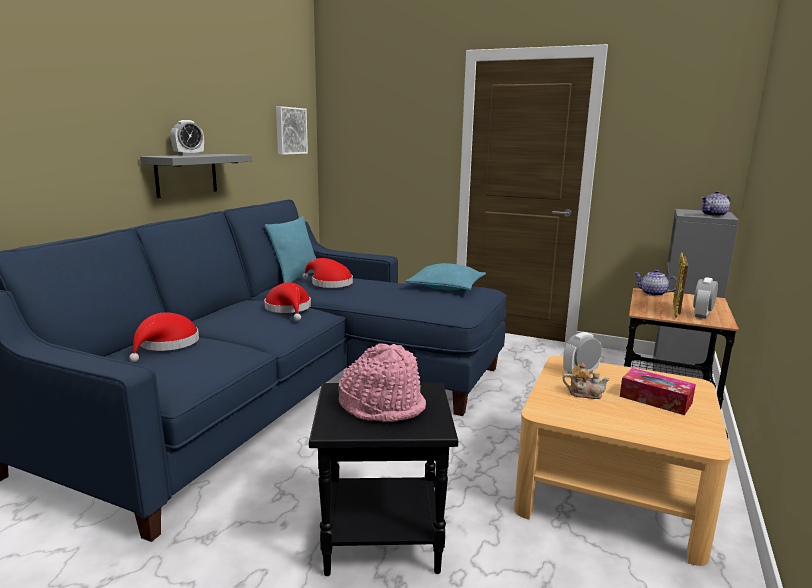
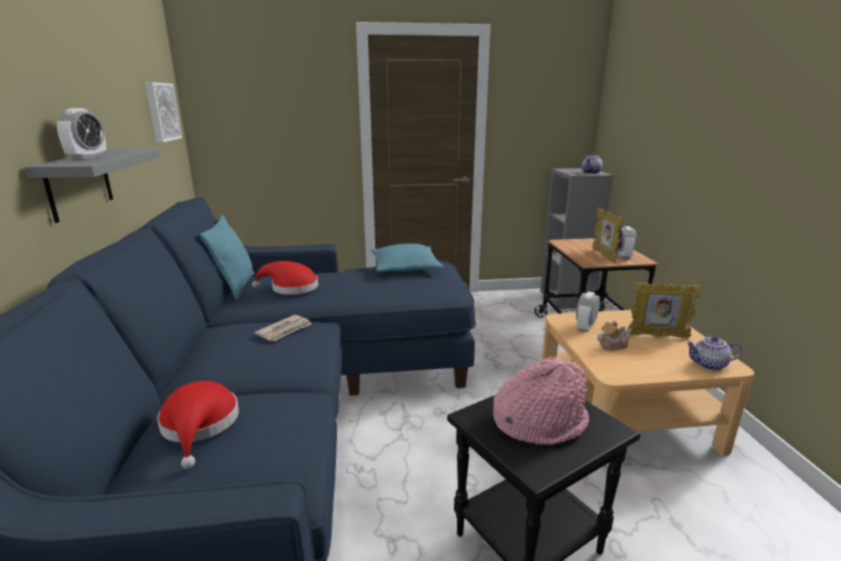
camera: 30 degrees left, 5 degrees up
red hat [264,282,311,321] -> newspaper [254,315,311,341]
tissue box [620,368,696,415] -> picture frame [628,283,701,338]
teapot [634,269,677,296] -> teapot moved to [686,336,742,371]

